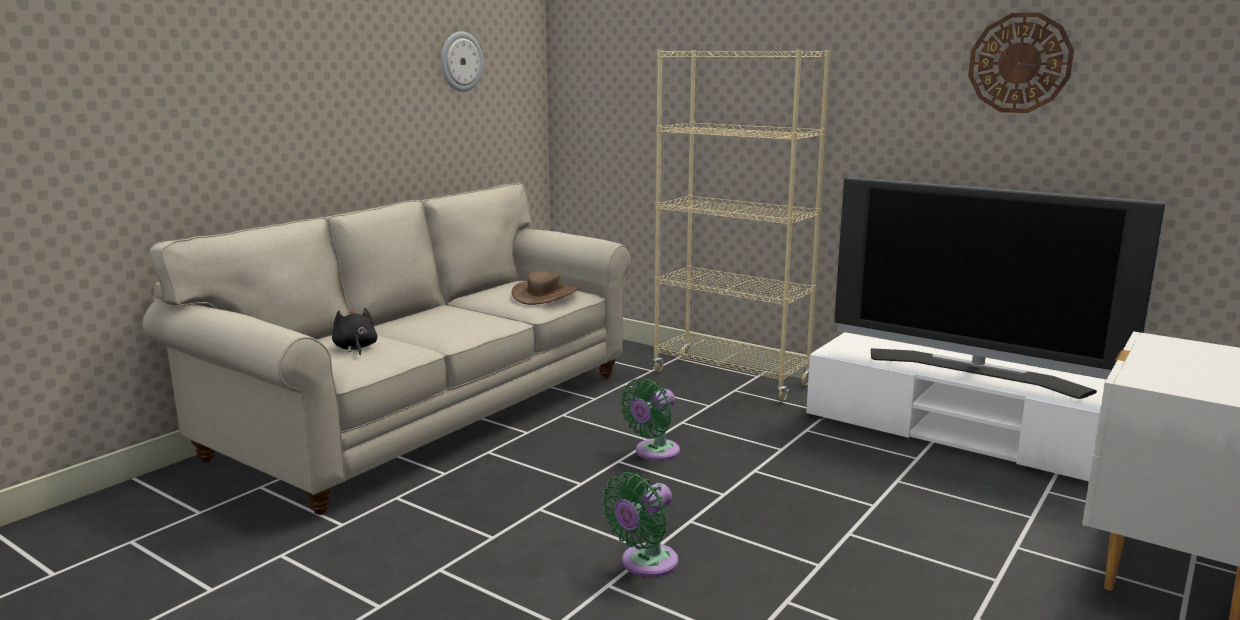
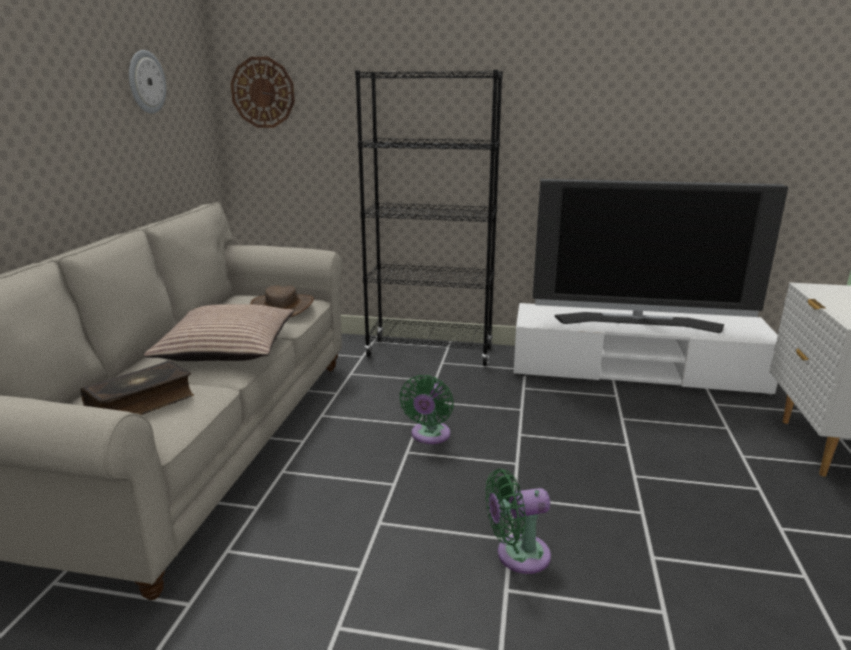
camera: 25 degrees left, 5 degrees up
black plush toy [332,308,378,355] -> book [80,360,194,415]
green fan [602,472,679,577] -> green fan turned 60 degrees clockwise [485,469,551,574]
beige bookcase [653,49,830,402] -> black bookcase [355,70,503,366]
wall clock [968,12,1074,113] -> wall clock moved to [230,57,295,128]
none -> pillow [144,304,294,361]

